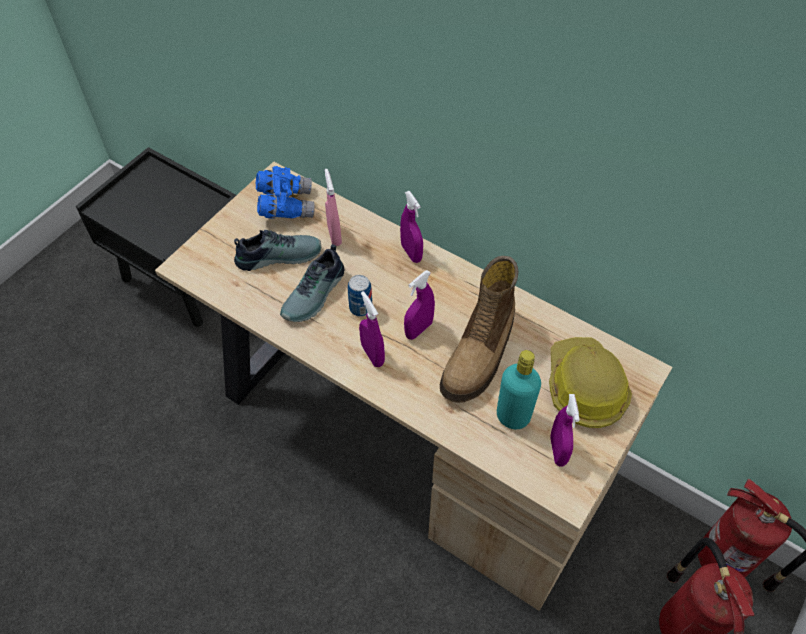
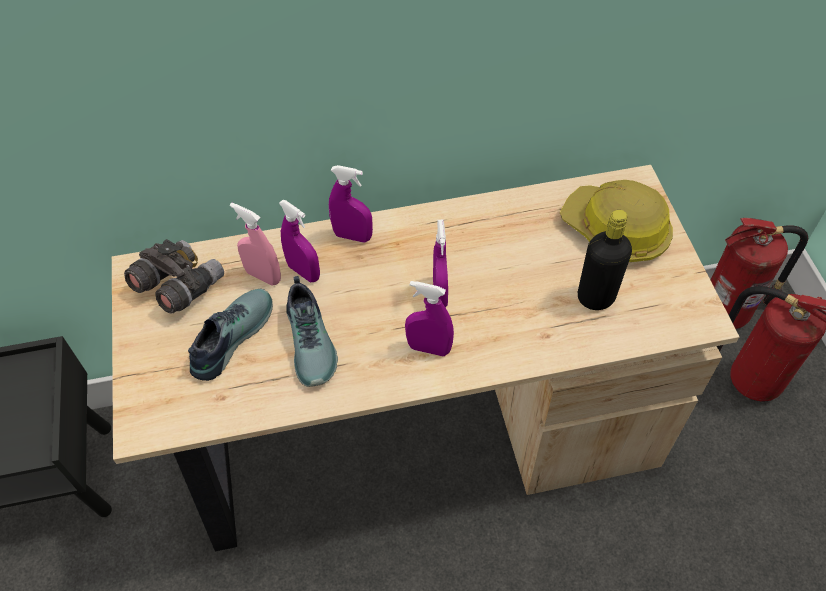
camera: 45 degrees left, 0 degrees up
blue binoculars [256,166,315,219] -> grey binoculars [124,239,224,314]
can [348,275,372,317] -> none
boot [440,256,518,403] -> none
turquoise bottle [497,350,541,429] -> black bottle [578,210,632,310]
purple spray bottle [550,394,580,467] -> purple spray bottle moved to [279,200,320,282]

